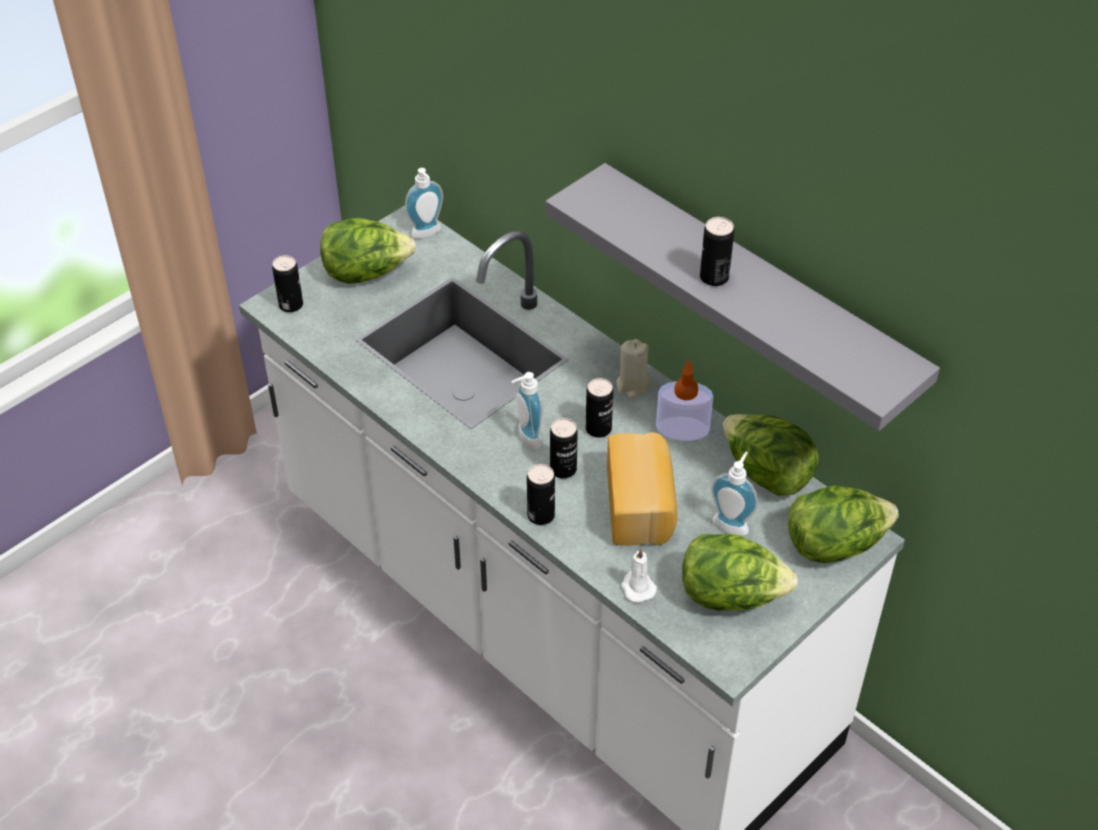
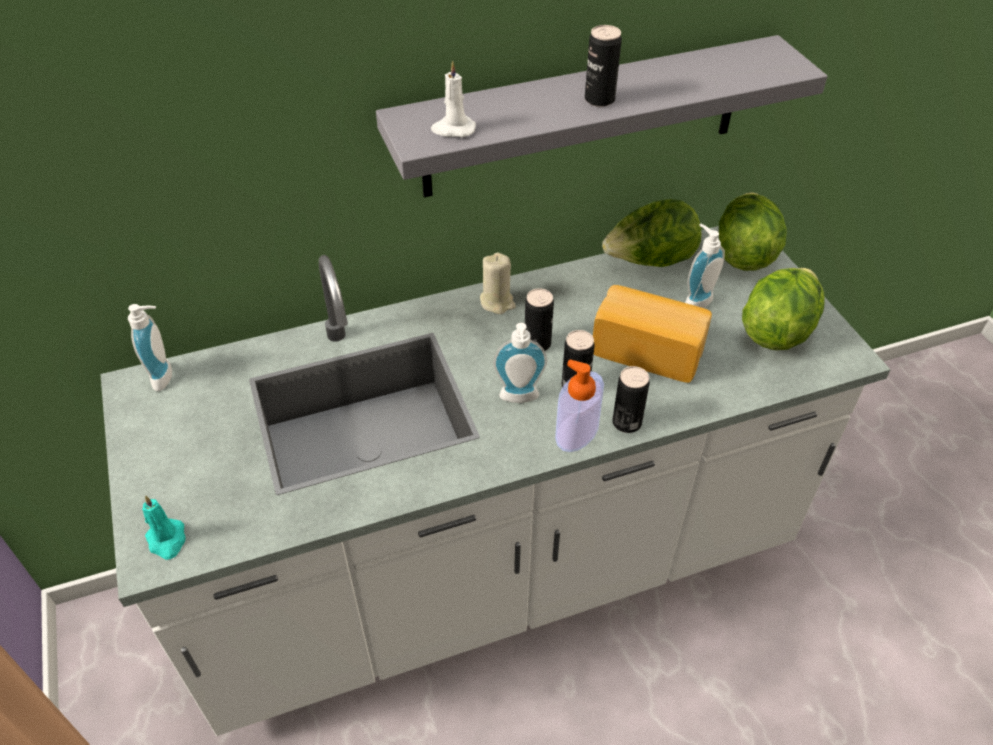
camera: 65 degrees left, 0 degrees up
can [272,255,303,312] -> turquoise candle [142,495,186,560]
lettuce [320,218,416,284] -> none
white candle [621,548,657,603] -> white candle moved to [431,60,476,137]
soap dispenser [656,361,713,441] -> soap dispenser moved to [555,360,604,452]

